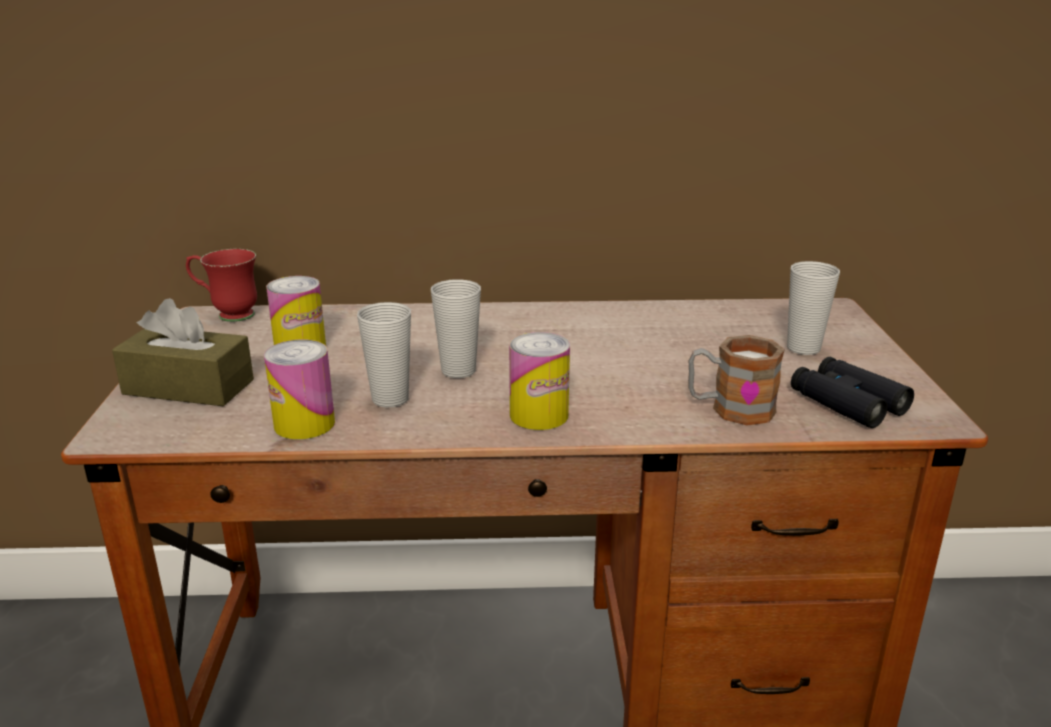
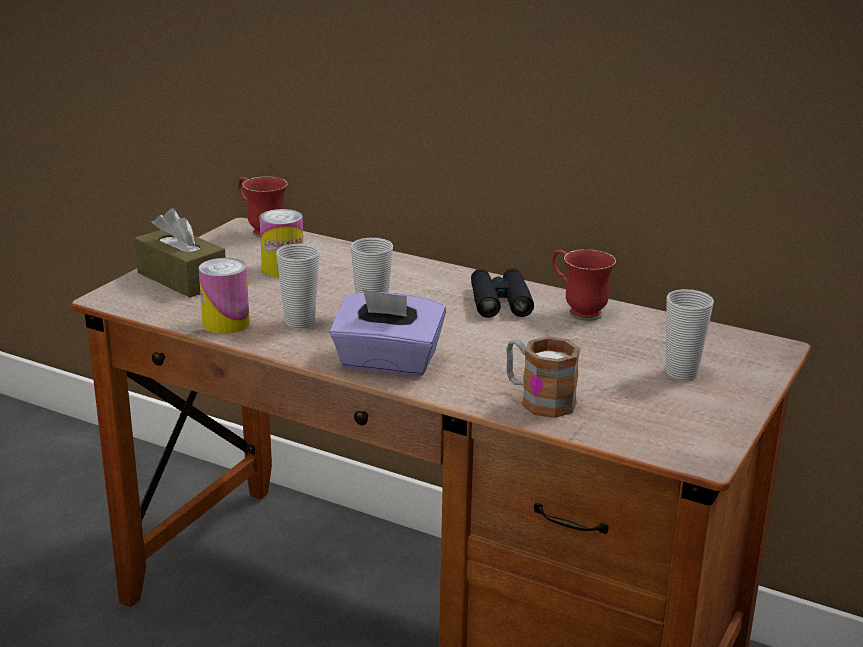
camera: 30 degrees right, 0 degrees up
can [509,332,570,430] -> purple tissue box [330,289,446,376]
black binoculars [791,357,914,428] -> black binoculars moved to [471,268,534,318]
none -> red mug [552,249,616,321]

